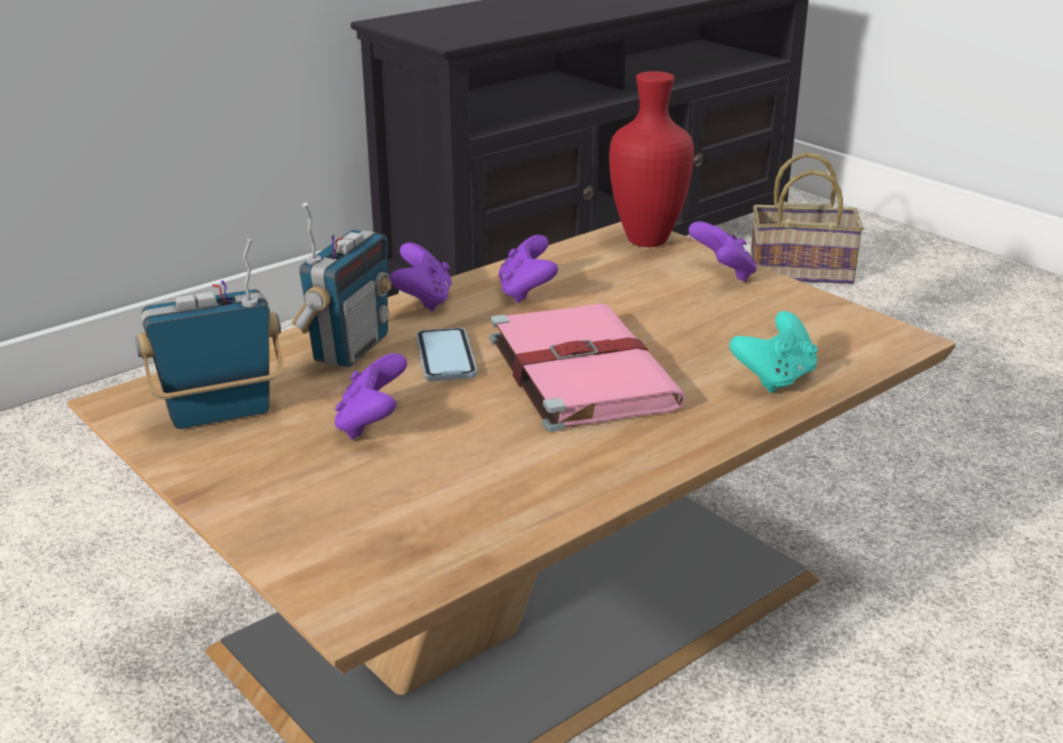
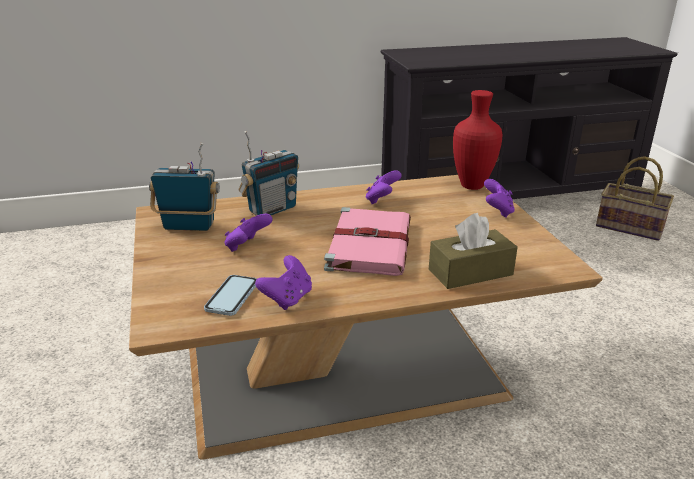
camera: 25 degrees right, 0 degrees up
purple game controller [389,243,452,312] -> purple game controller moved to [255,255,312,310]
phone [416,328,477,381] -> phone moved to [204,275,257,316]
turquoise game controller [730,311,818,393] -> brown tissue box [429,213,518,289]

